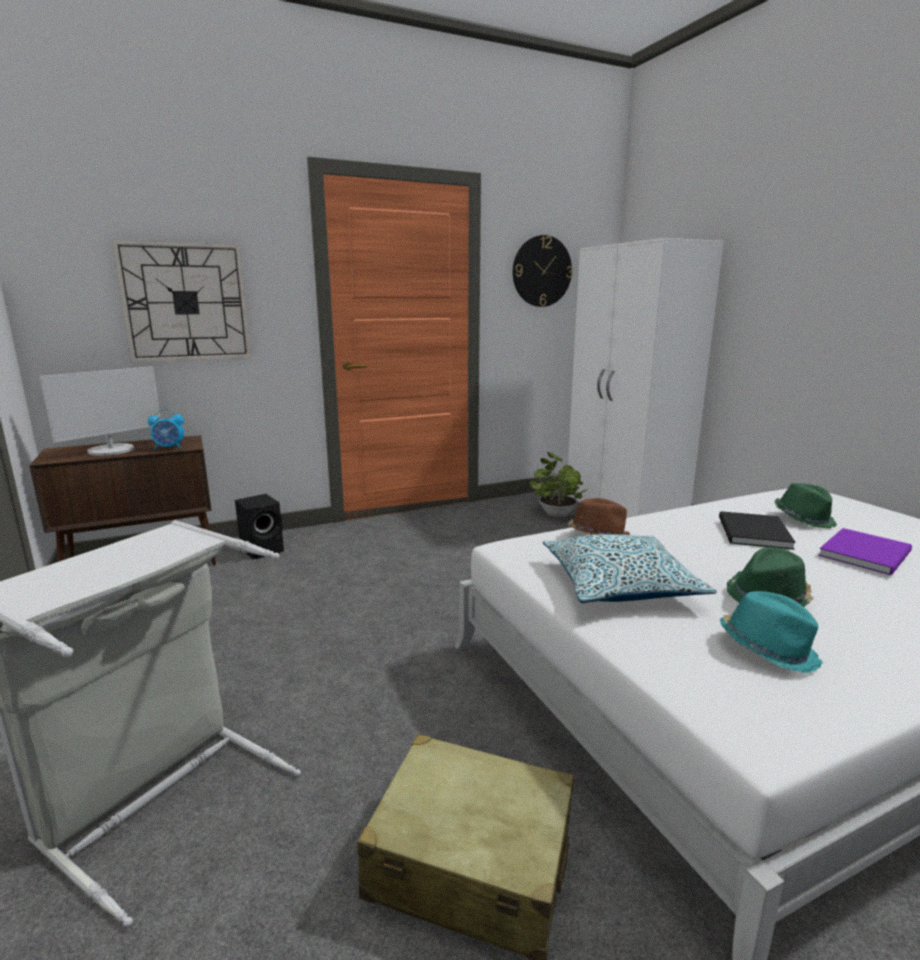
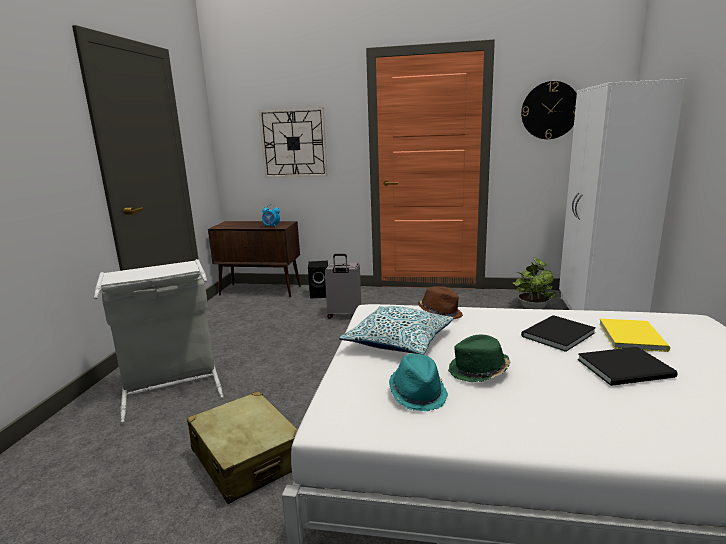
camera: 35 degrees right, 0 degrees up
monitor [40,366,161,456] -> none
green hat [775,483,837,529] -> yellow book [599,319,670,352]
purple book [818,528,912,575] -> black book [578,347,678,386]
none -> grey suitcase [325,254,361,319]

